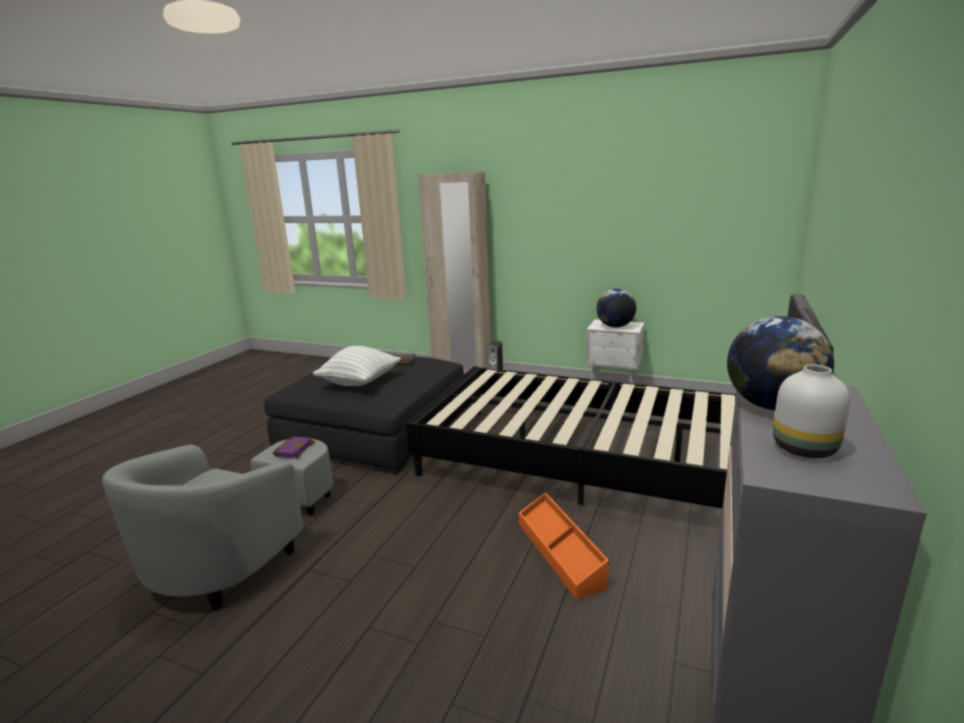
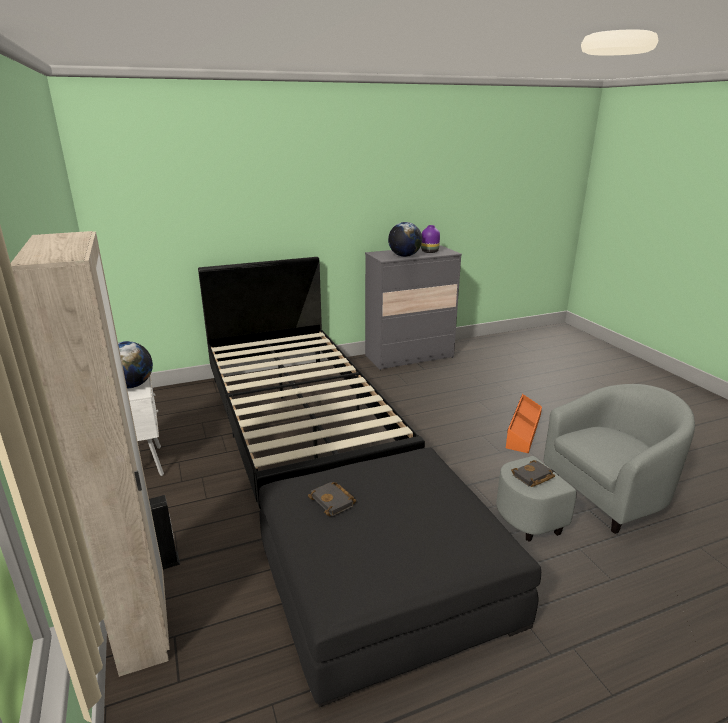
camera: 135 degrees left, 5 degrees up
purple book [273,436,315,459] -> black book [511,460,555,487]
pillow [313,346,401,386] -> none
orange storage box [519,492,609,600] -> orange storage box moved to [506,394,542,453]
white vase [773,364,850,458] -> purple vase [421,225,440,253]

